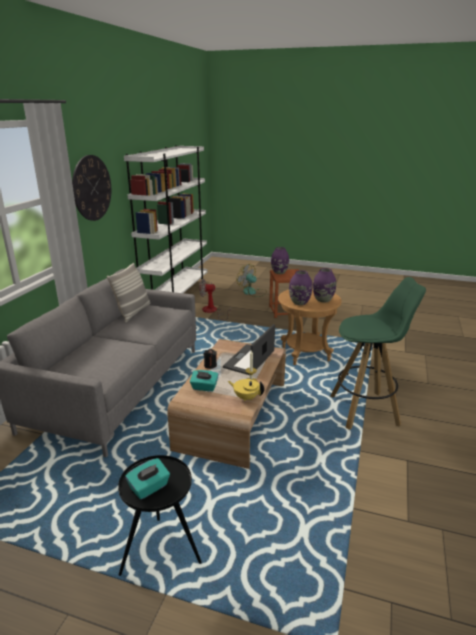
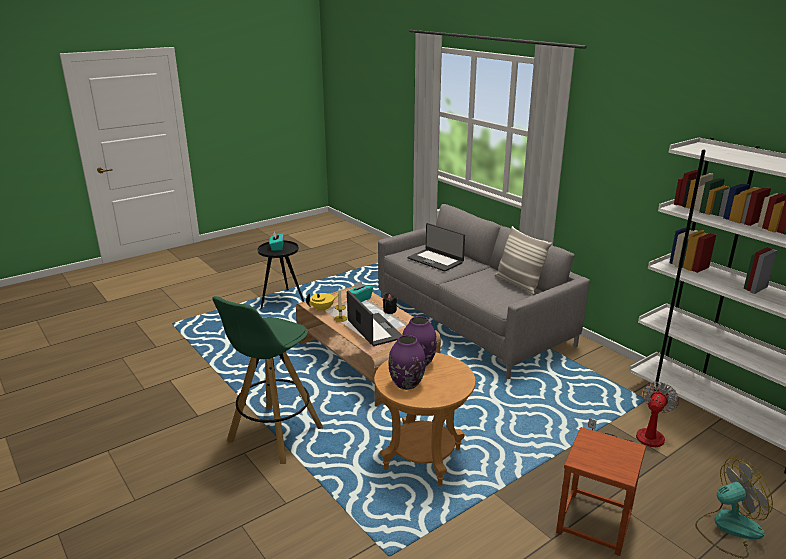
camera: 125 degrees right, 0 degrees up
wall clock [72,155,111,221] -> none
purple vase [271,247,289,274] -> none
none -> laptop [408,223,465,272]

